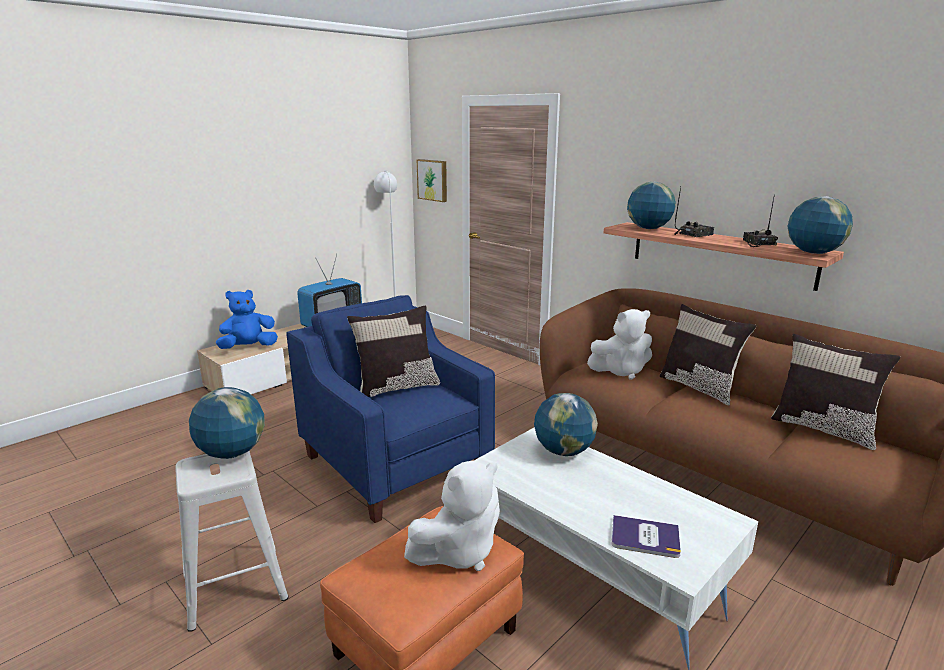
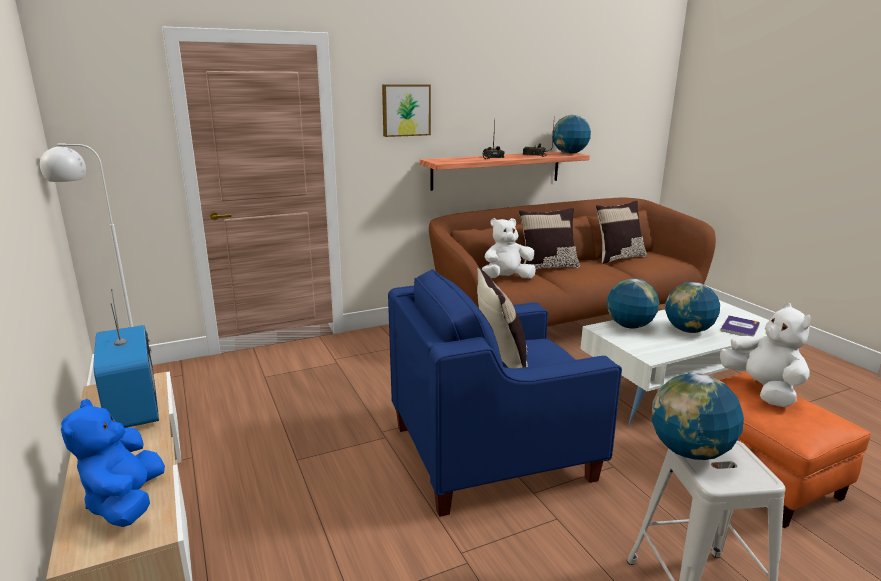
camera: 70 degrees left, 0 degrees up
picture [417,159,447,202] -> picture moved to [382,84,431,137]
white plush toy [587,309,652,380] -> white plush toy turned 120 degrees counterclockwise [482,218,536,278]
globe [627,181,676,229] -> globe moved to [665,282,720,333]

